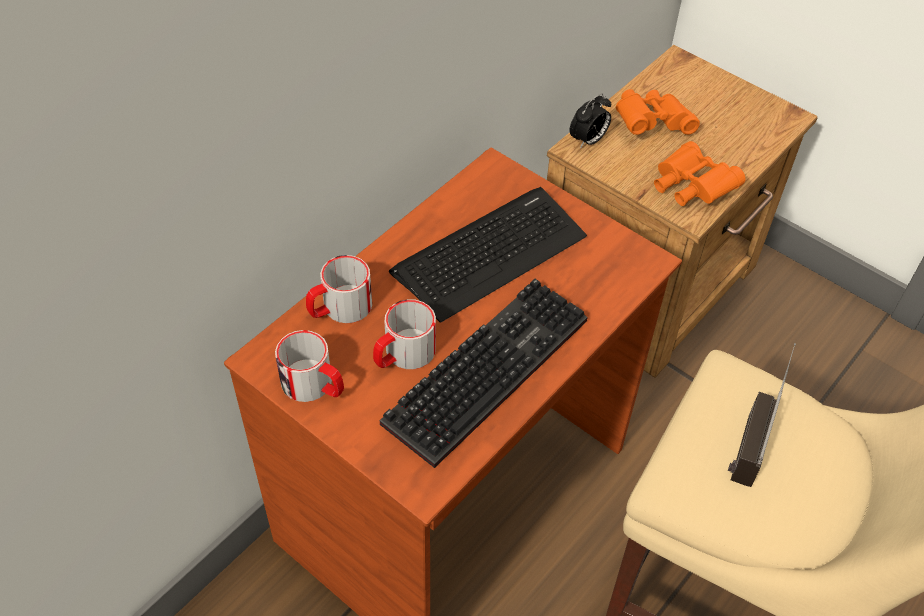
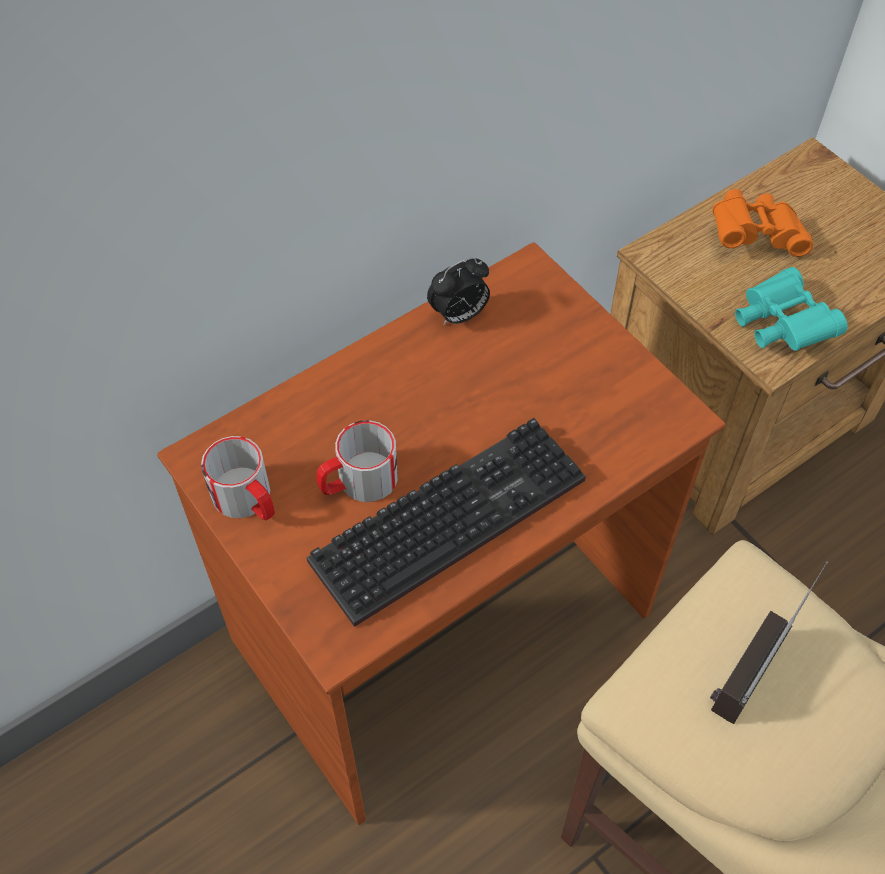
camera: 15 degrees right, 5 degrees up
mug [306,255,372,323] -> none
keyboard [389,187,587,323] -> none
alarm clock [570,94,611,149] -> alarm clock moved to [427,257,490,326]
orange binoculars [654,141,746,206] -> turquoise binoculars [735,267,848,351]

